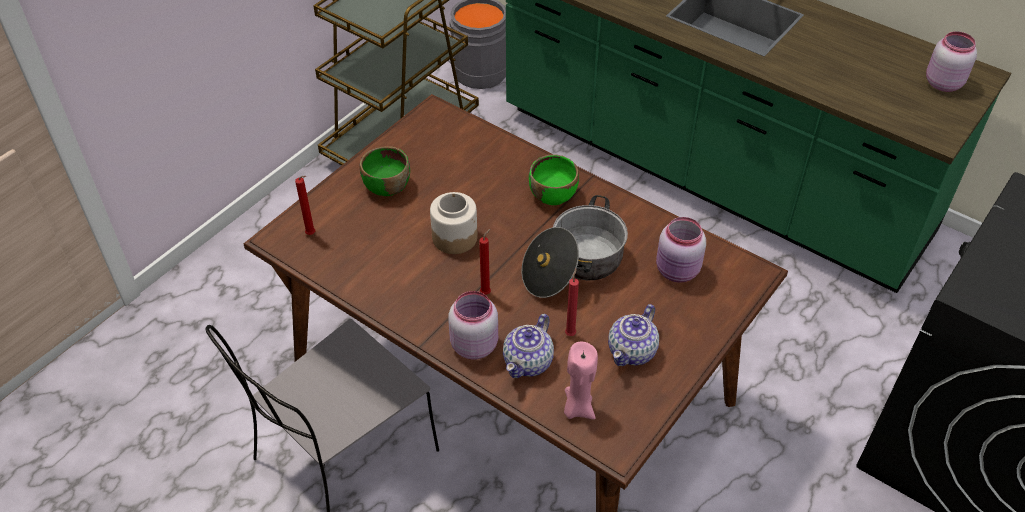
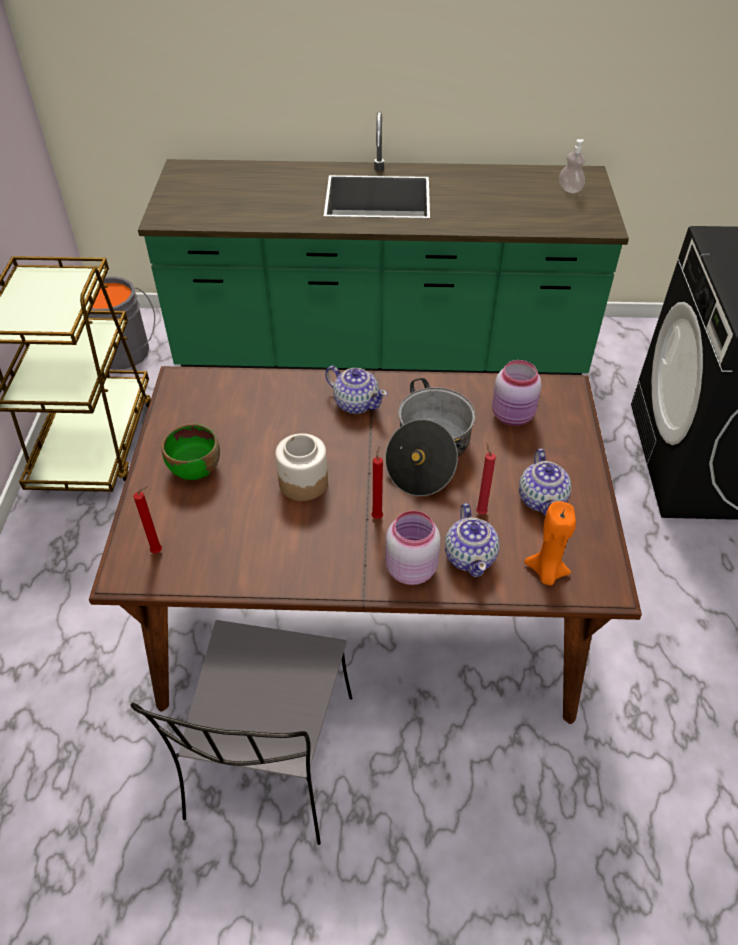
camera: 35 degrees left, 0 degrees up
green bowl [529,154,579,205] -> teapot [325,366,388,414]
pink candle [564,341,598,419] -> orange candle [524,501,576,585]
pink jar [926,32,977,92] -> soap dispenser [559,139,585,193]

